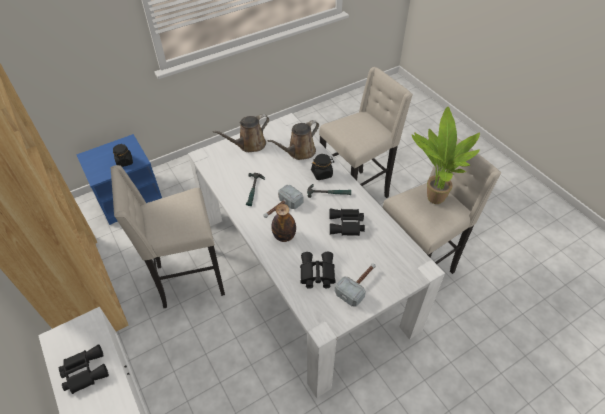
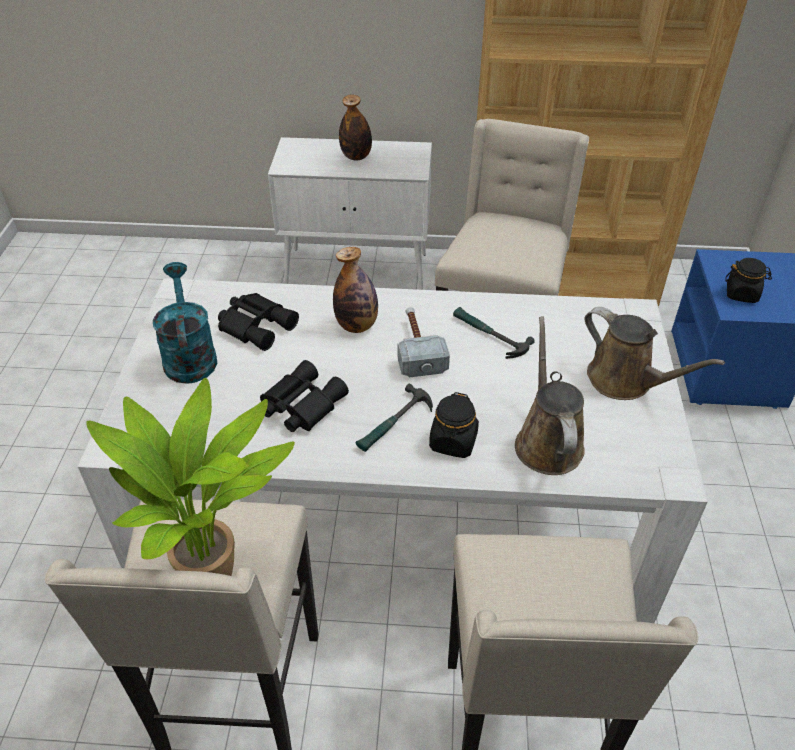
camera: 125 degrees right, 5 degrees down
black binoculars [59,344,109,394] -> bottle [339,95,372,160]
brown watering can [213,114,269,152] -> brown watering can turned 135 degrees clockwise [585,307,725,400]
hammer [335,263,376,307] -> turquoise watering can [153,262,217,384]

